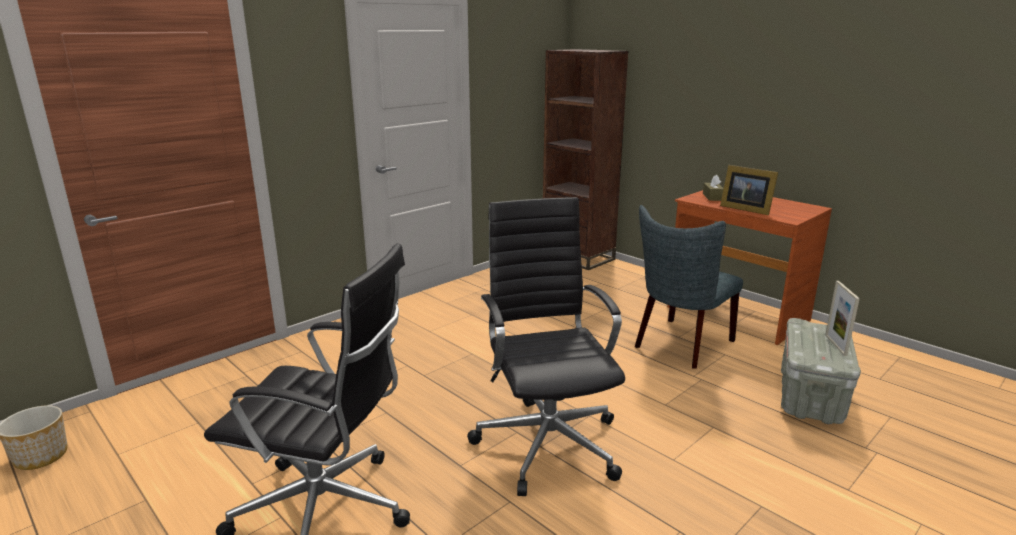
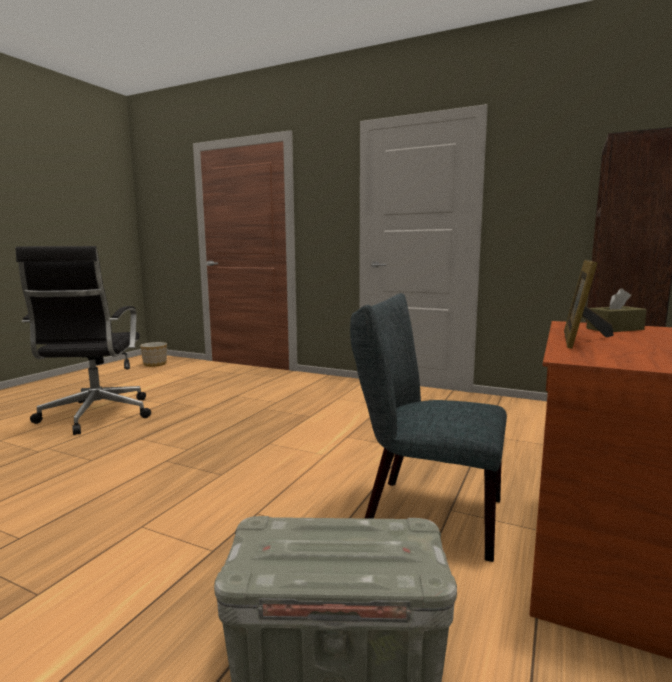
camera: 70 degrees right, 10 degrees down
black office chair [467,197,625,496] -> none
picture frame [825,281,860,356] -> none

